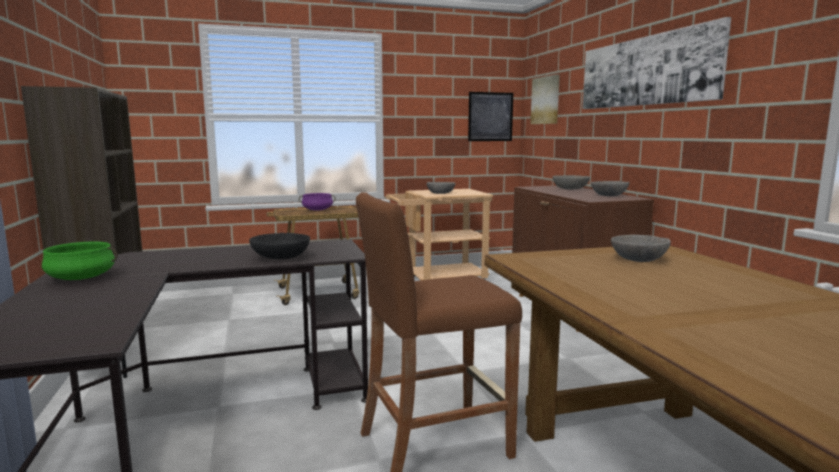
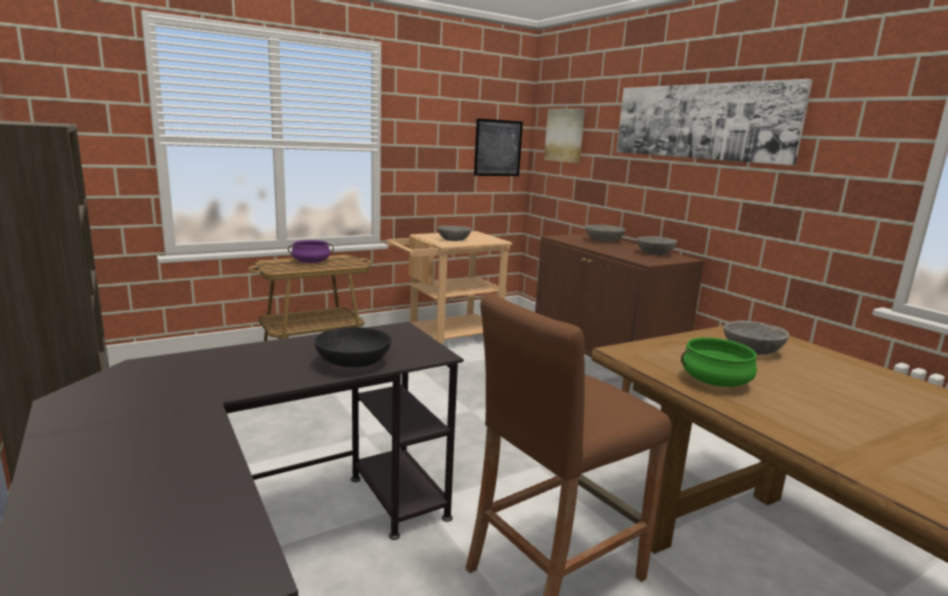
camera: 15 degrees left, 5 degrees up
green cooking pot [42,241,117,280] -> green cooking pot moved to [681,337,757,387]

